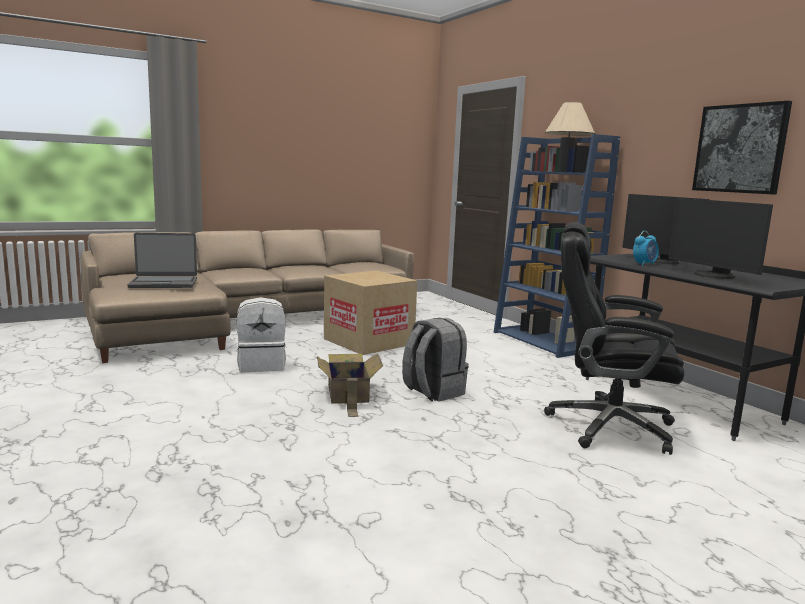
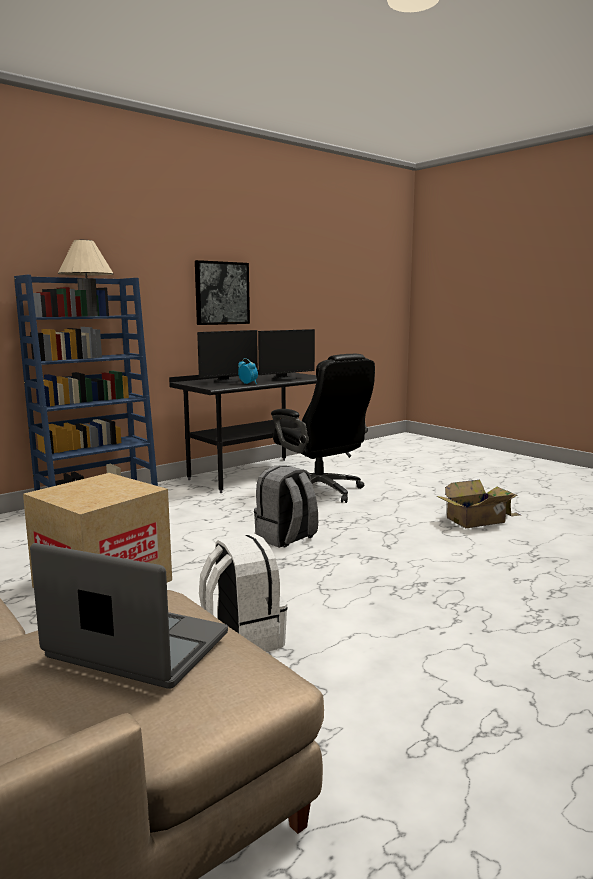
camera: 100 degrees left, 0 degrees up
laptop [127,233,197,288] -> laptop turned 45 degrees counterclockwise [30,543,228,689]
cardboard box [317,353,383,417] -> cardboard box moved to [437,480,521,528]
black office chair [544,222,684,455] -> black office chair turned 45 degrees counterclockwise [271,354,375,503]

